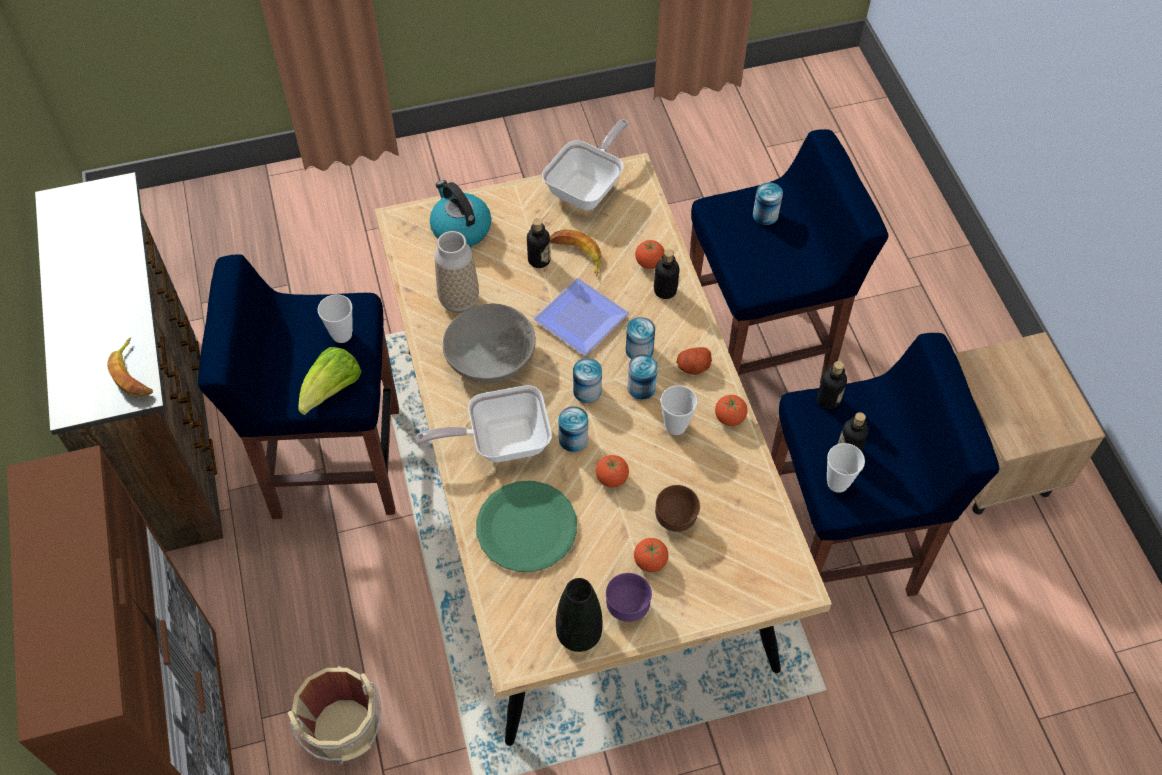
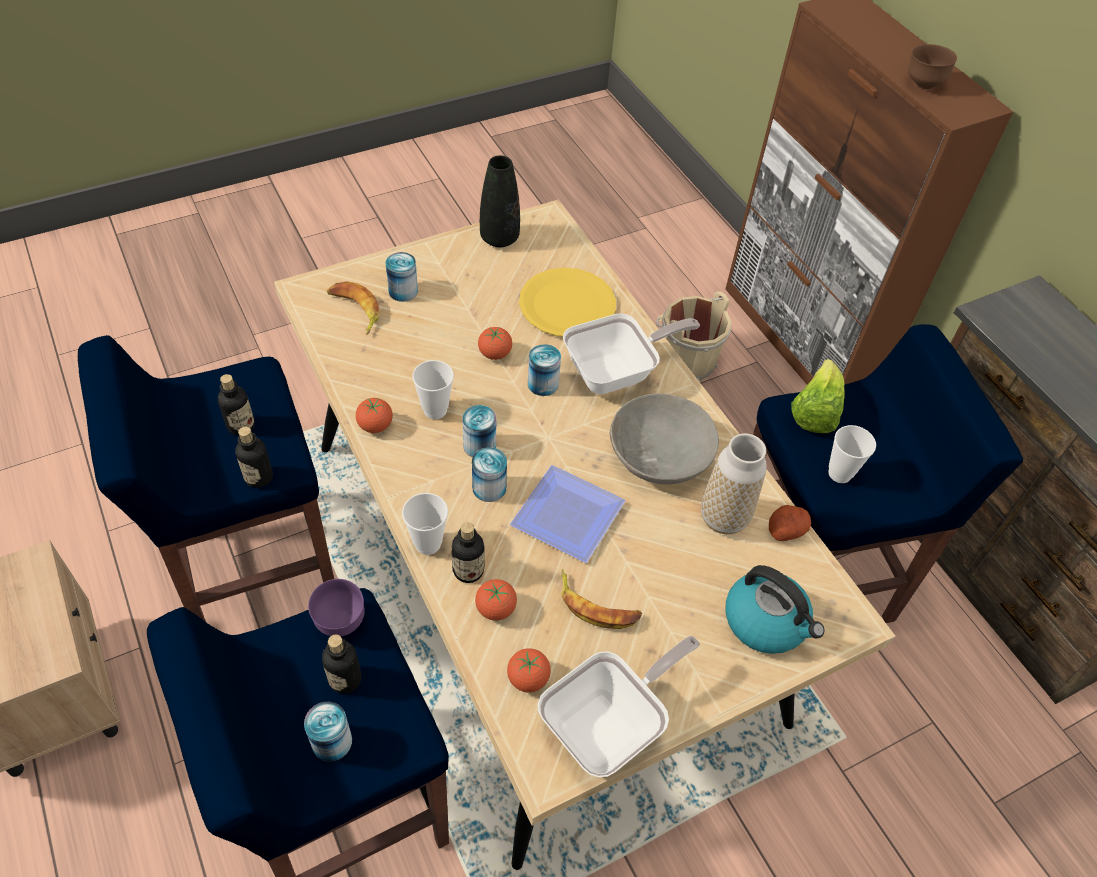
camera: 165 degrees right, 5 degrees down
banana [107,337,153,397] -> banana moved to [327,281,379,335]
green plate [476,481,577,572] -> yellow plate [519,268,616,337]
bottle [527,218,551,268] -> bottle moved to [322,635,361,694]
frying pan [542,119,629,210] -> frying pan turned 150 degrees counterclockwise [538,636,700,777]
can [573,358,602,403] -> can moved to [385,252,418,302]
purple bowl [606,573,652,622] -> purple bowl moved to [308,579,365,636]
tomato [634,538,668,572] -> tomato moved to [507,648,551,692]
brown bowl [655,485,700,532] -> brown bowl moved to [908,44,957,89]
potato [677,347,712,375] -> potato moved to [769,505,811,541]
cup [827,443,865,493] -> cup moved to [402,493,448,555]

